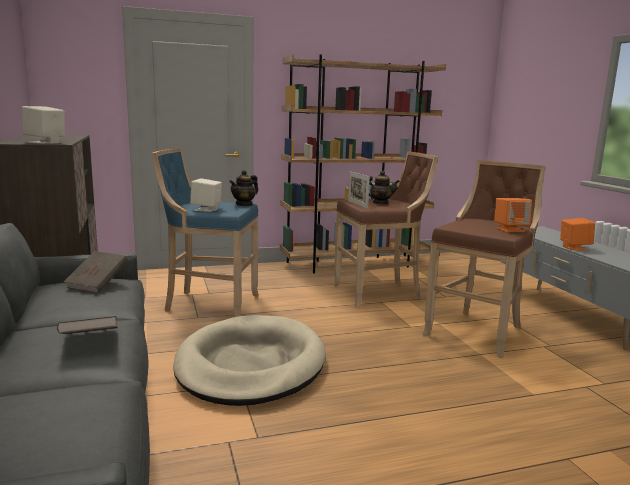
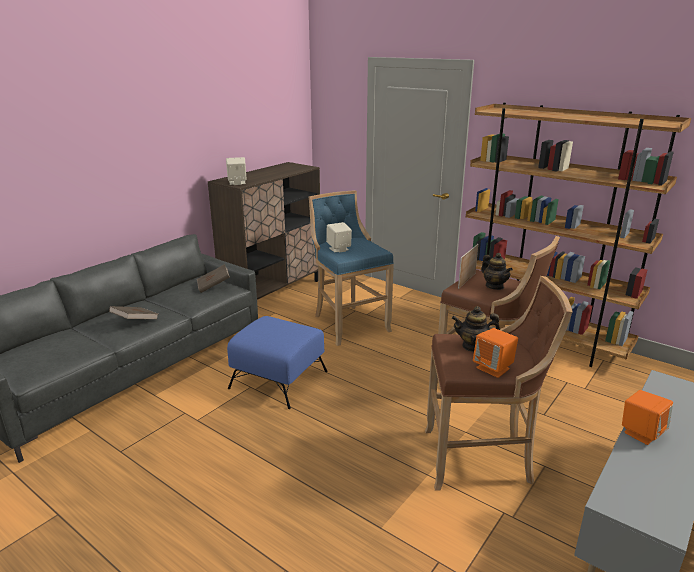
camera: 55 degrees right, 10 degrees up
beige dog bed [173,315,326,406] -> blue ottoman [227,316,328,409]
teapot [229,170,258,206] -> teapot moved to [452,306,500,352]

